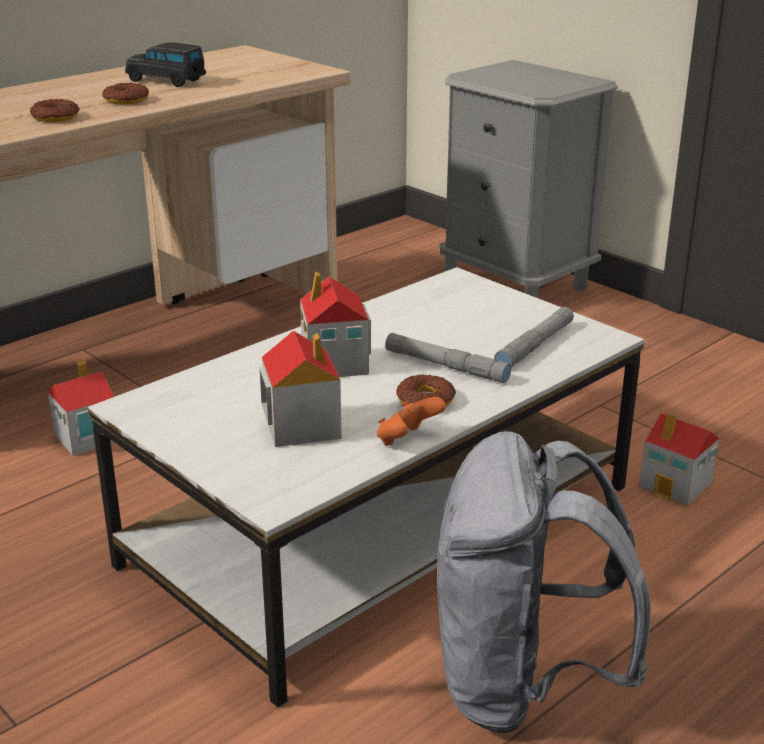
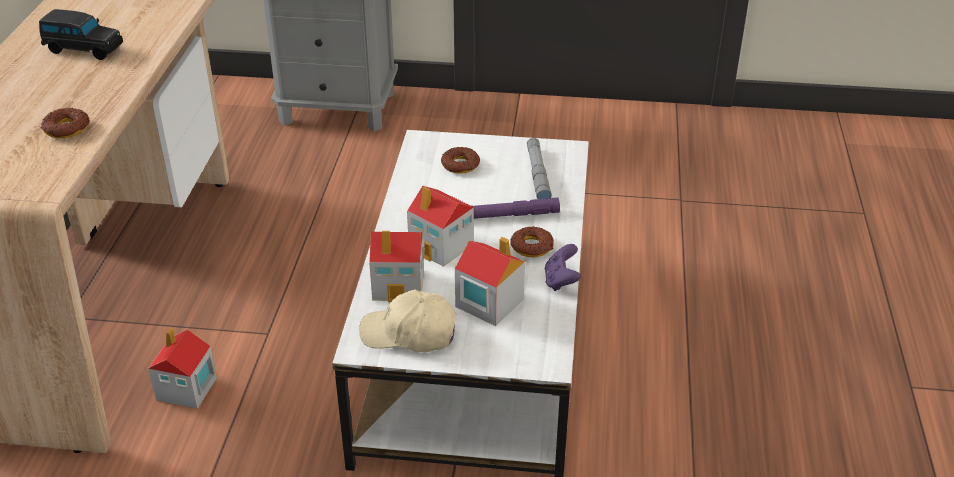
camera: 40 degrees left, 10 degrees up
donut [102,83,149,105] -> donut moved to [441,147,480,174]
black toy car [125,42,206,87] -> black toy car turned 150 degrees counterclockwise [39,9,123,60]
orange game controller [377,397,446,446] -> purple game controller [545,244,581,291]
grey flashlight [385,333,511,383] -> purple flashlight [472,198,560,219]
grey backpack [437,431,651,734] -> none
toy house [639,413,719,506] -> toy house moved to [369,231,425,303]
none -> beige cap [359,289,456,352]

